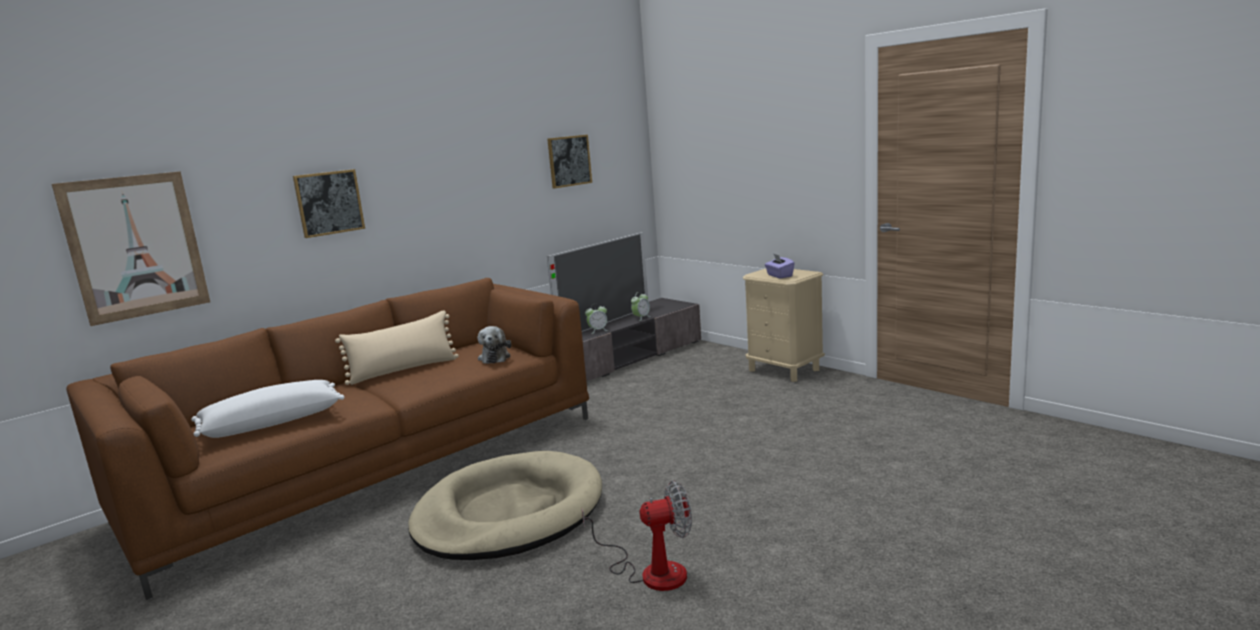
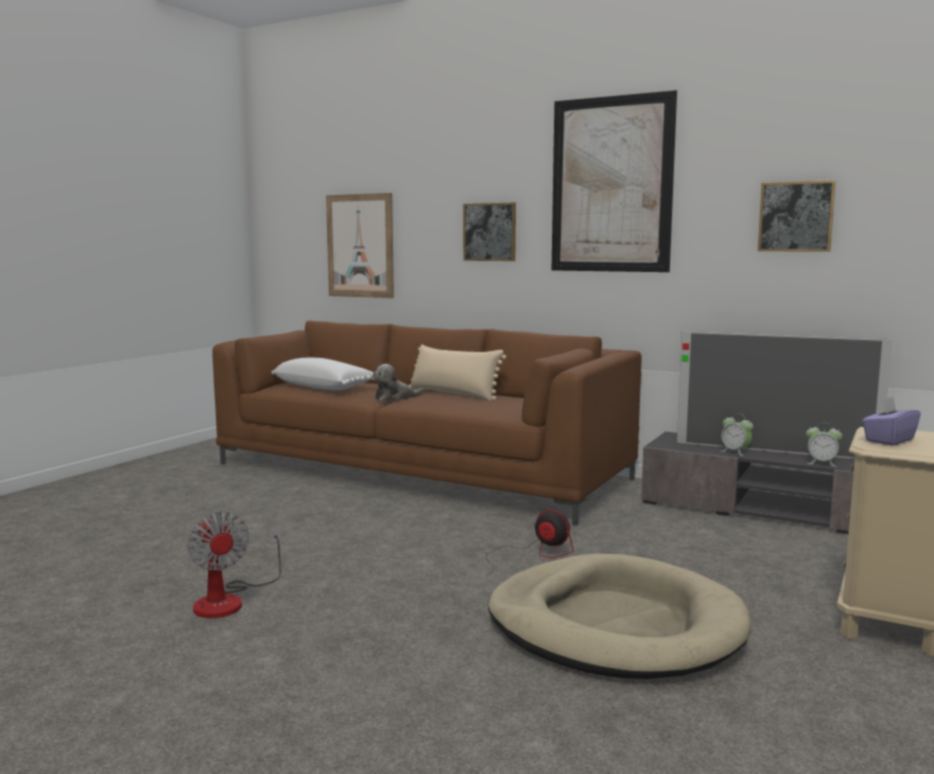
camera: 70 degrees right, 5 degrees down
beige dog bed [408,451,602,560] -> beige dog bed moved to [488,553,751,679]
plush toy [478,326,511,364] -> plush toy moved to [372,364,424,401]
none -> fan [486,510,573,576]
none -> picture [552,90,677,272]

